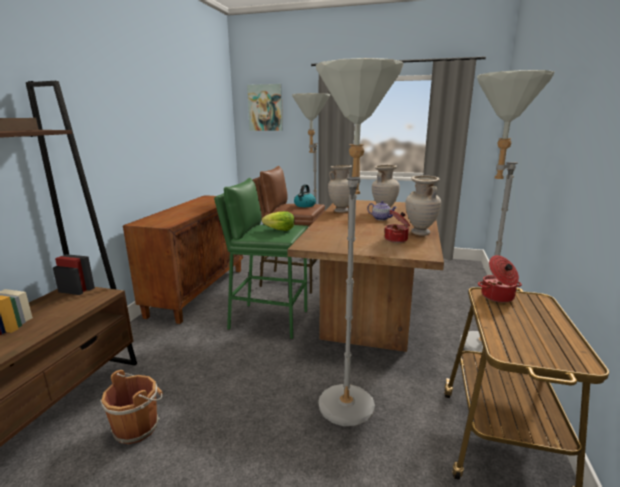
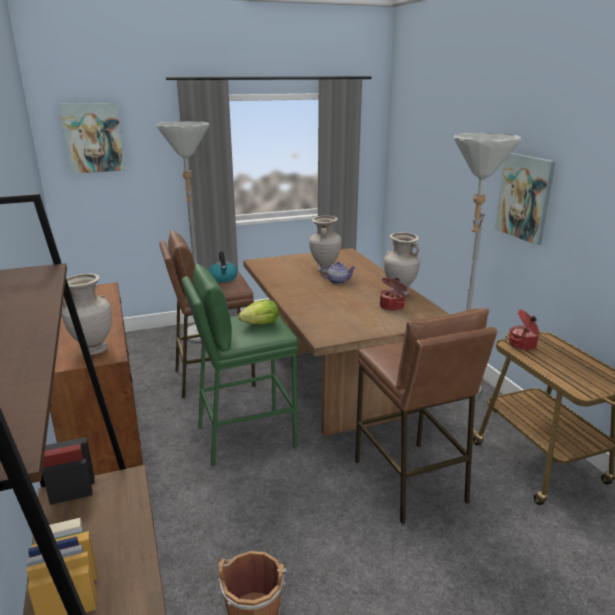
camera: 35 degrees left, 5 degrees up
grey floor lamp [316,58,404,426] -> brown stool [355,308,497,524]
beige vase [328,165,352,212] -> beige vase moved to [62,274,112,355]
none -> picture [495,153,556,245]

